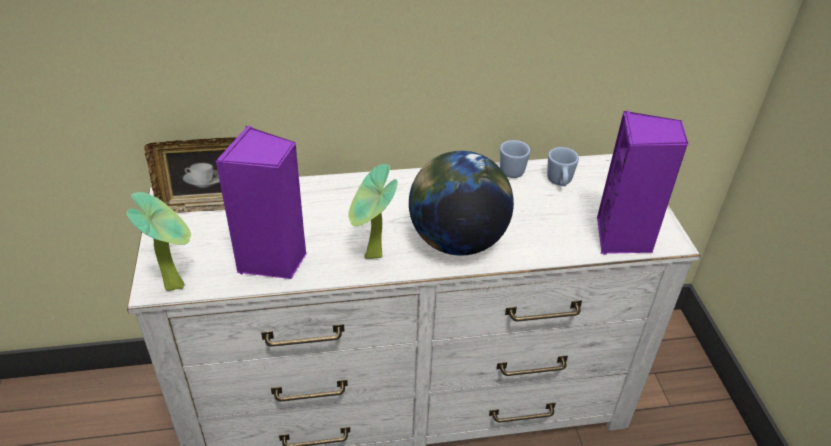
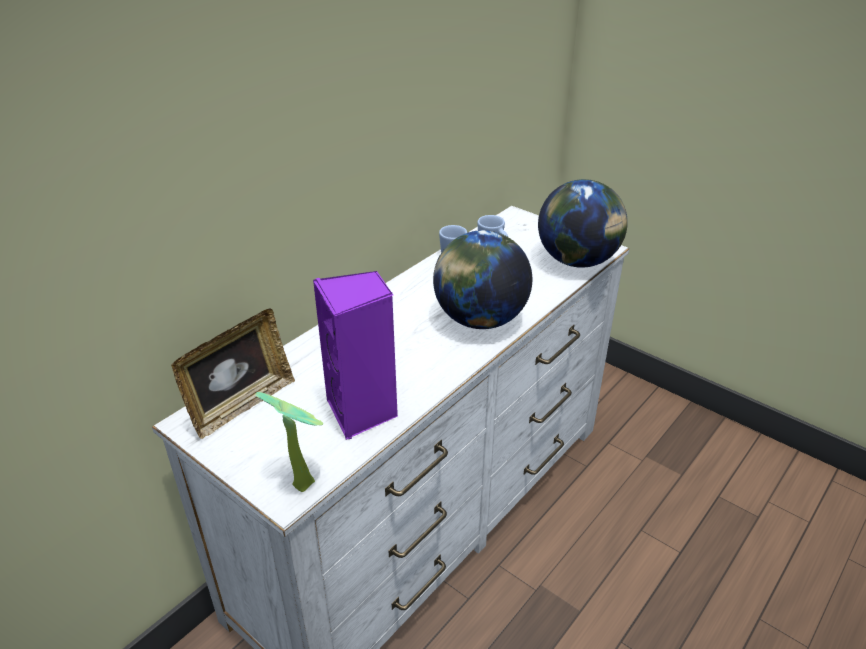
camera: 40 degrees left, 5 degrees down
potted plant [348,164,398,259] -> none
purple speaker [597,110,688,255] -> globe [538,179,628,268]

